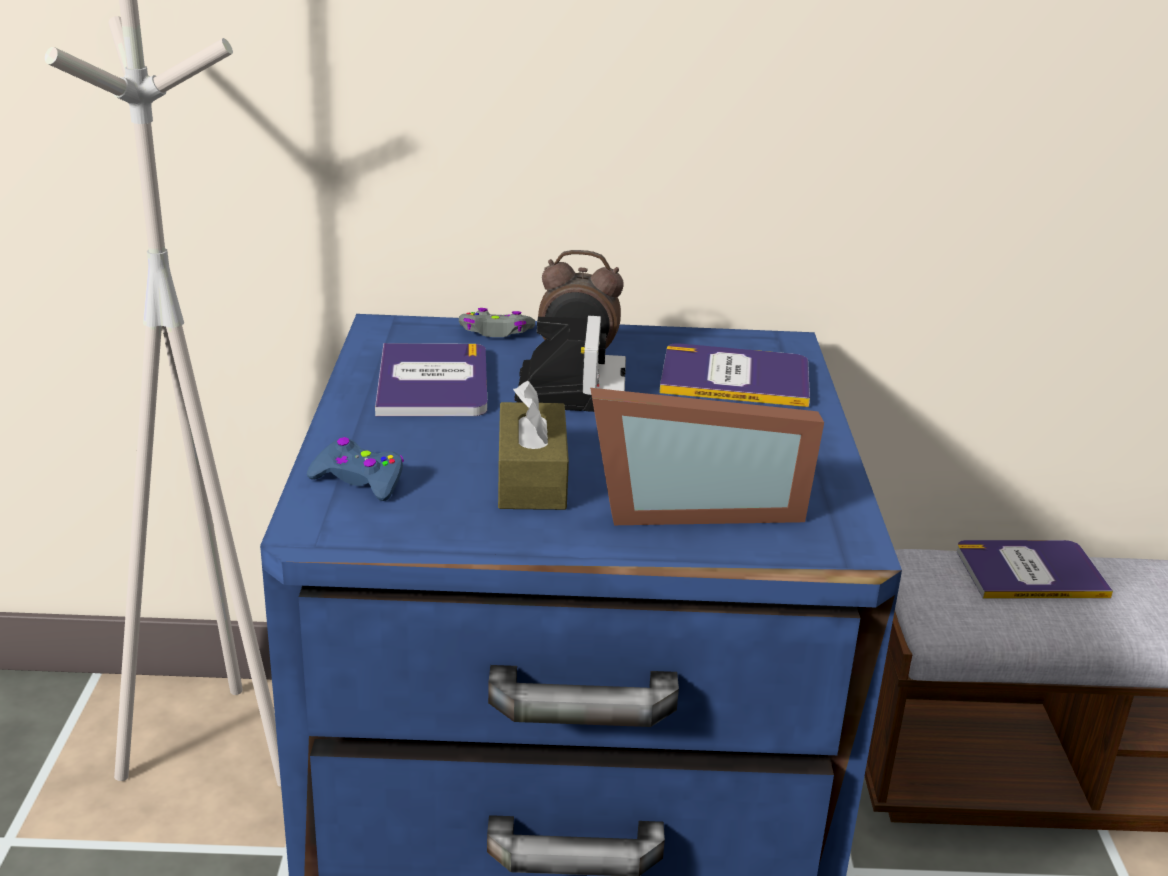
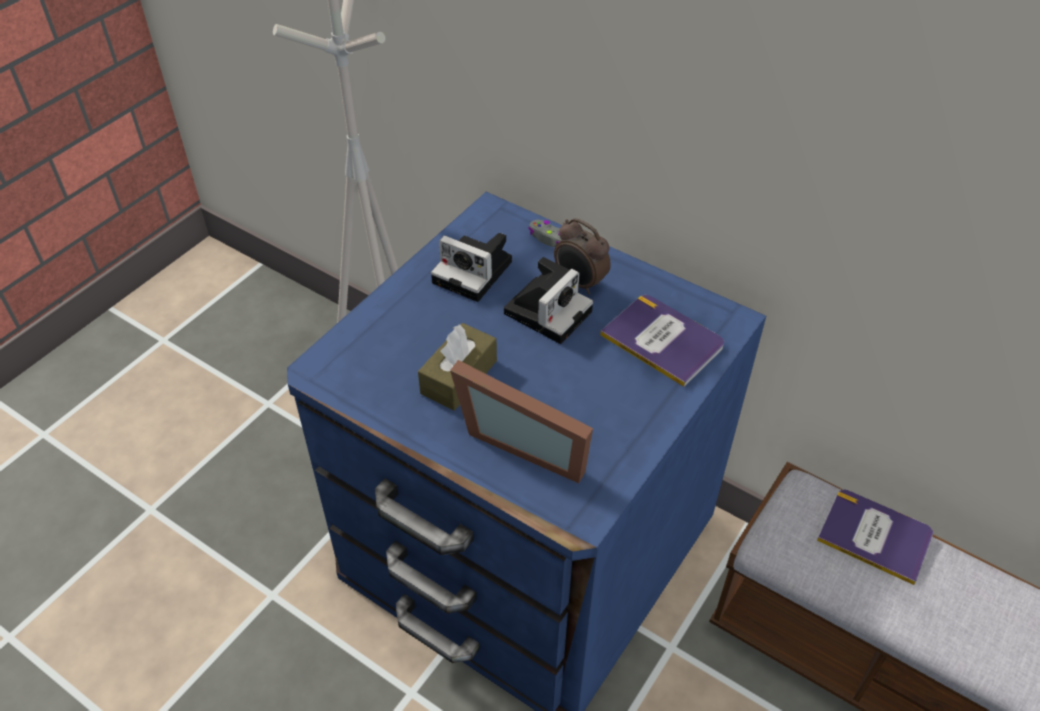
camera: 35 degrees right, 20 degrees up
blue game controller [307,437,404,501] -> none
book [375,343,487,416] -> camera [431,233,512,302]

